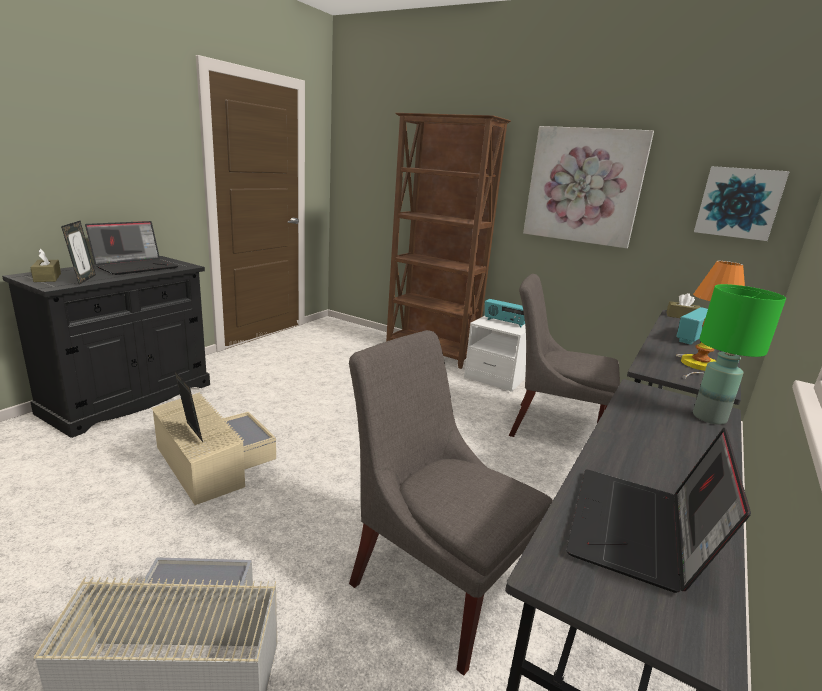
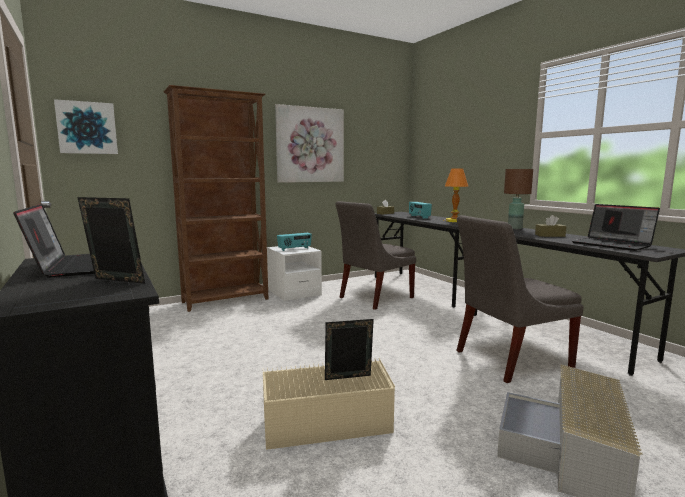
camera: 60 degrees left, 10 degrees down
brown tissue box [30,249,61,282] -> brown tissue box moved to [535,215,566,237]
green table lamp [693,284,786,425] -> brown table lamp [504,169,533,229]
picture [694,166,790,241] -> picture moved to [54,99,118,154]

